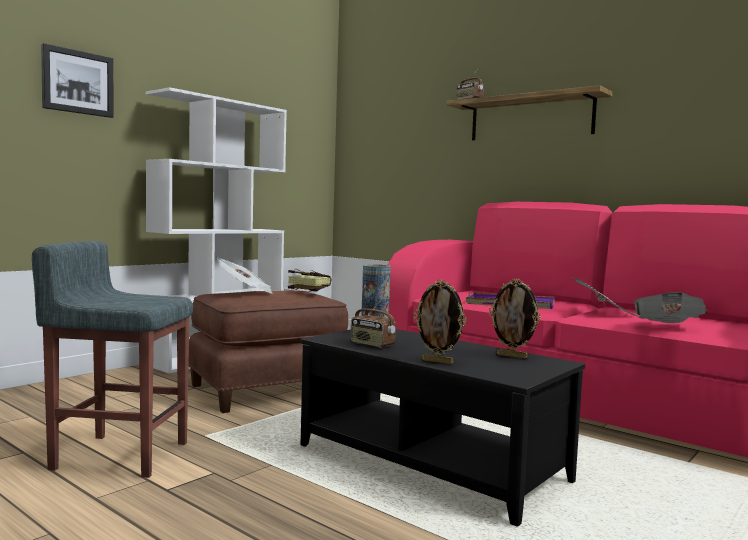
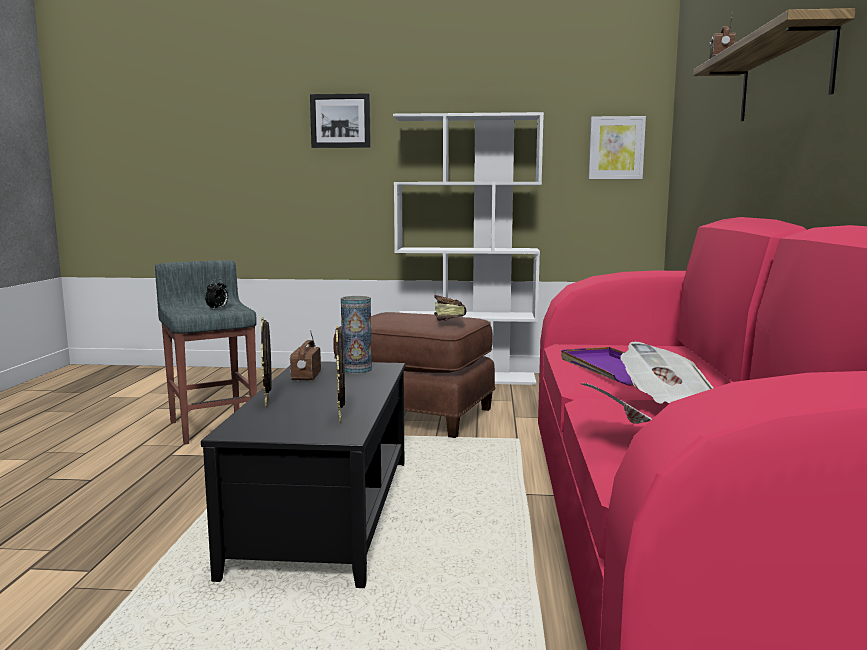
camera: 55 degrees right, 5 degrees up
newspaper [216,257,273,294] -> none
none -> alarm clock [205,278,228,310]
none -> picture [588,116,646,179]

